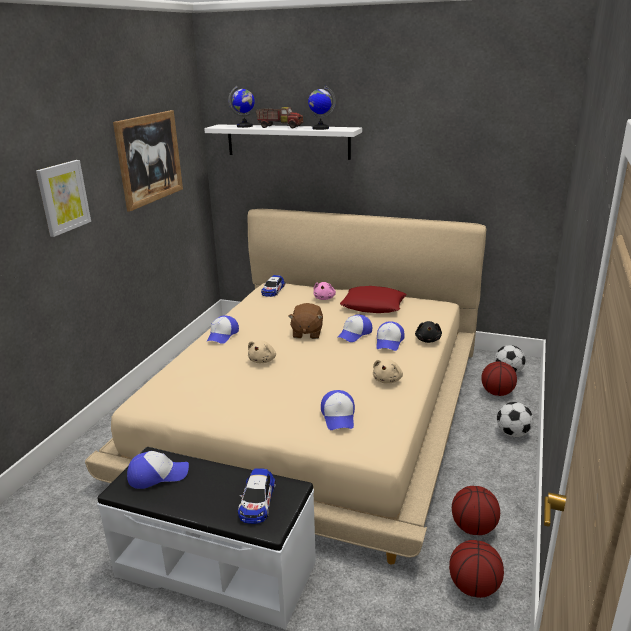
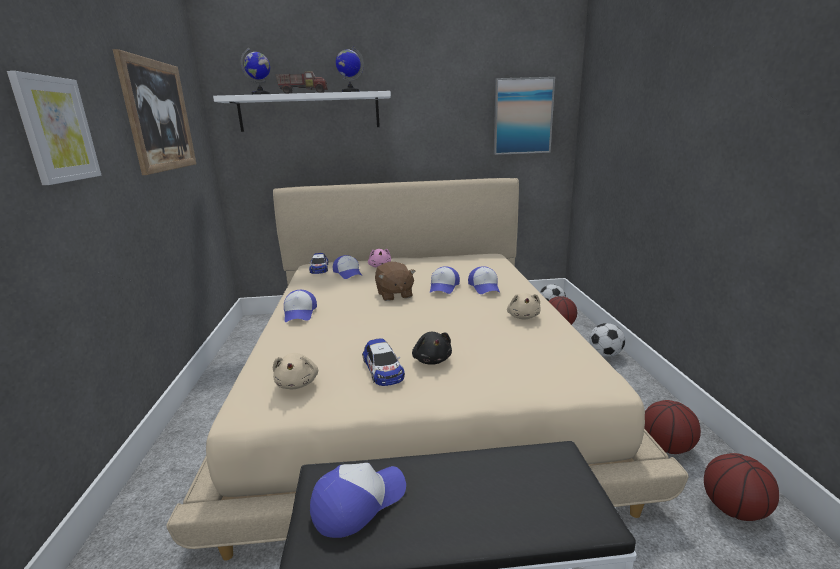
camera: 25 degrees left, 5 degrees down
toy car [238,468,276,524] -> toy car moved to [362,338,405,386]
beige plush toy [248,341,276,363] -> beige plush toy moved to [273,353,318,389]
cap [321,390,355,430] -> cap moved to [333,255,362,279]
red pillow [340,286,407,313] -> none
black plush toy [415,321,442,343] -> black plush toy moved to [412,332,452,365]
none -> picture [494,77,555,155]

